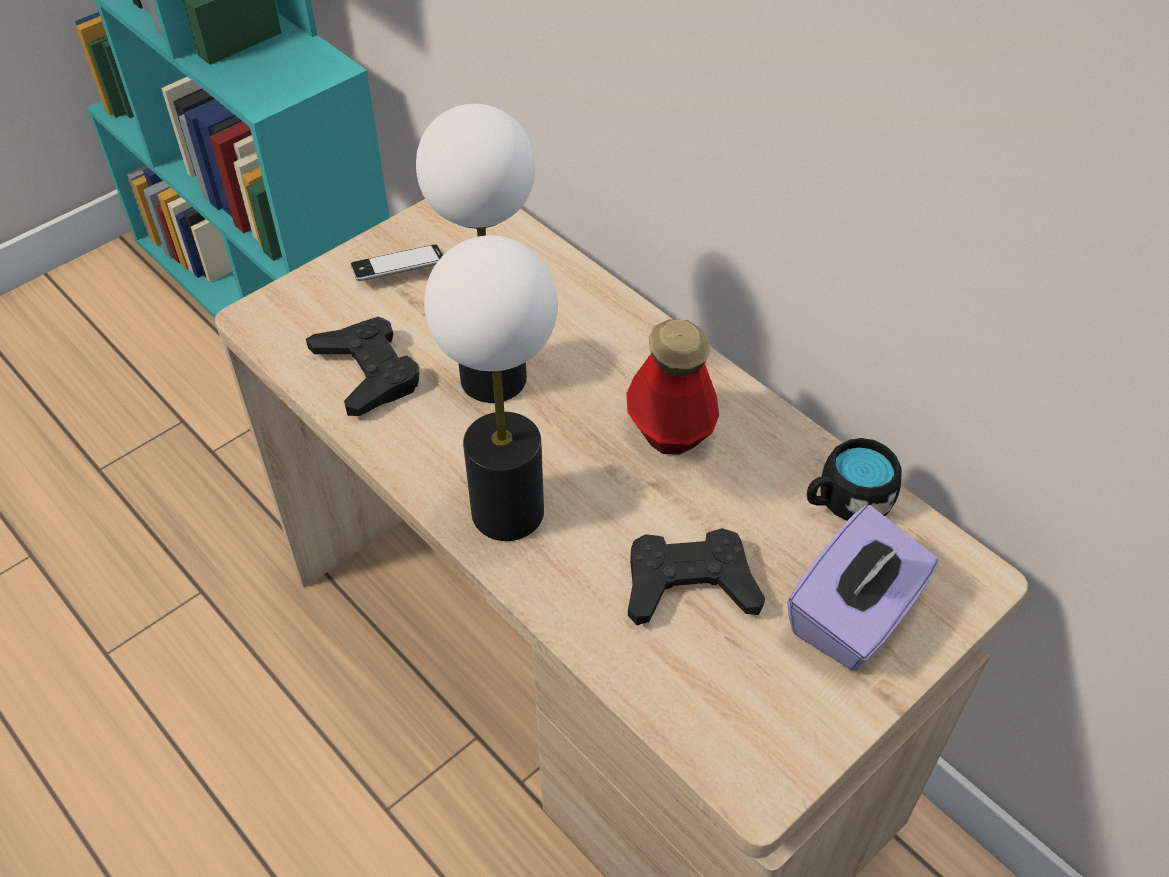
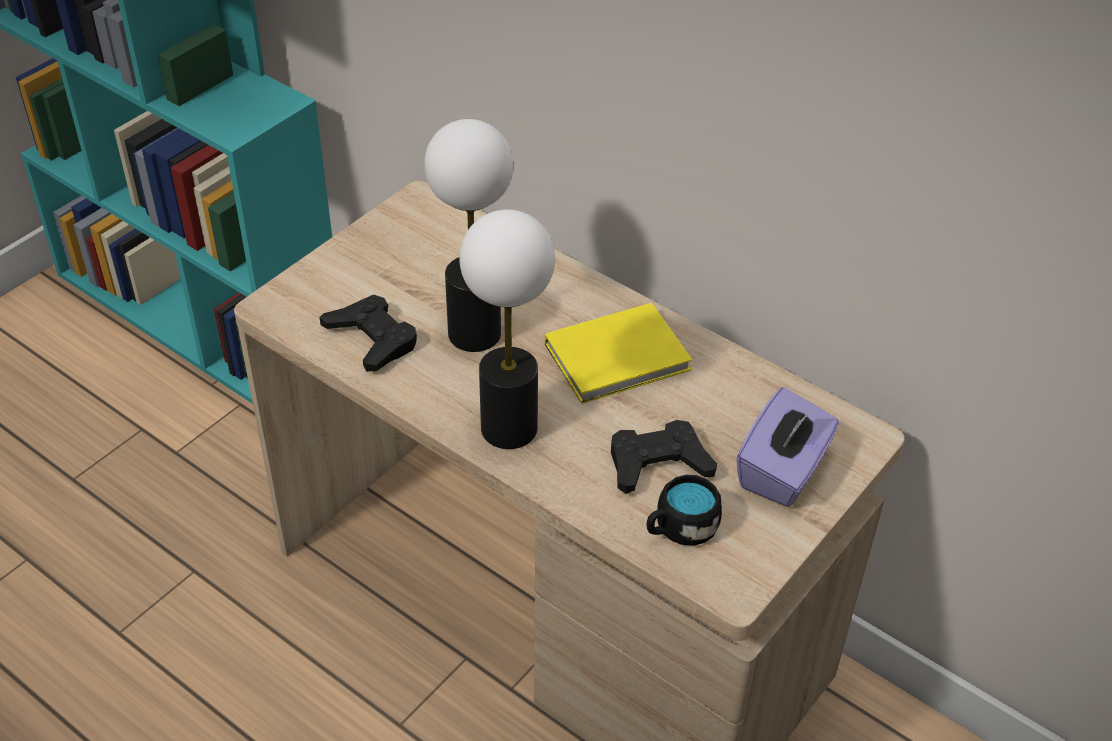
camera: 10 degrees left, 5 degrees down
phone [351,244,443,281] -> none
bottle [626,319,719,455] -> yellow book [545,303,692,404]
black mug [807,438,902,521] -> black mug moved to [647,475,722,546]

